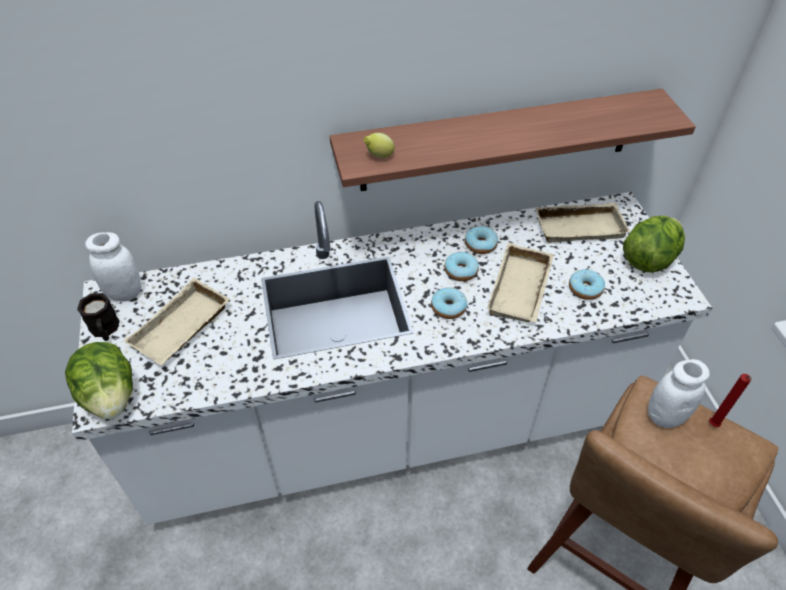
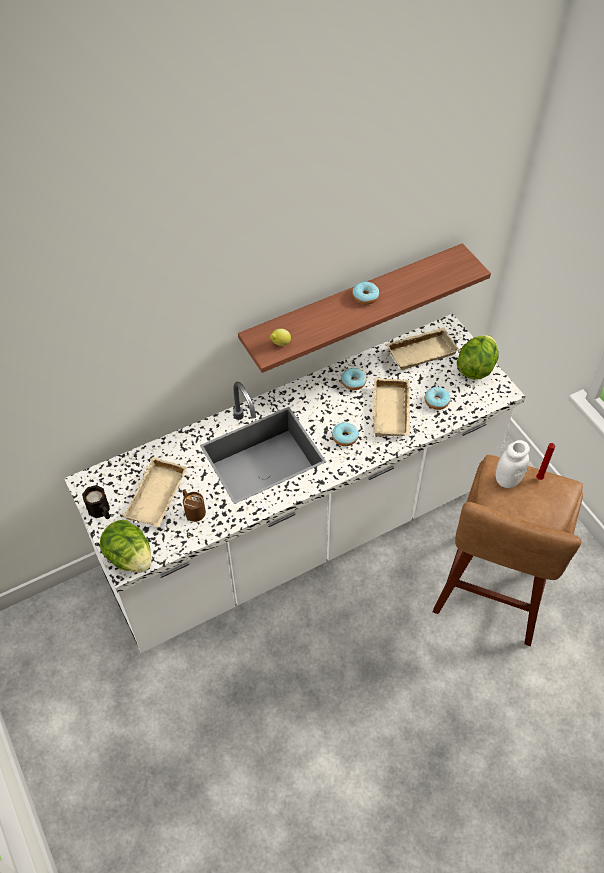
camera: 15 degrees left, 5 degrees up
white jar [85,232,141,302] -> none
donut [444,252,479,281] -> donut moved to [352,282,379,305]
none -> brown mug [183,490,206,522]

